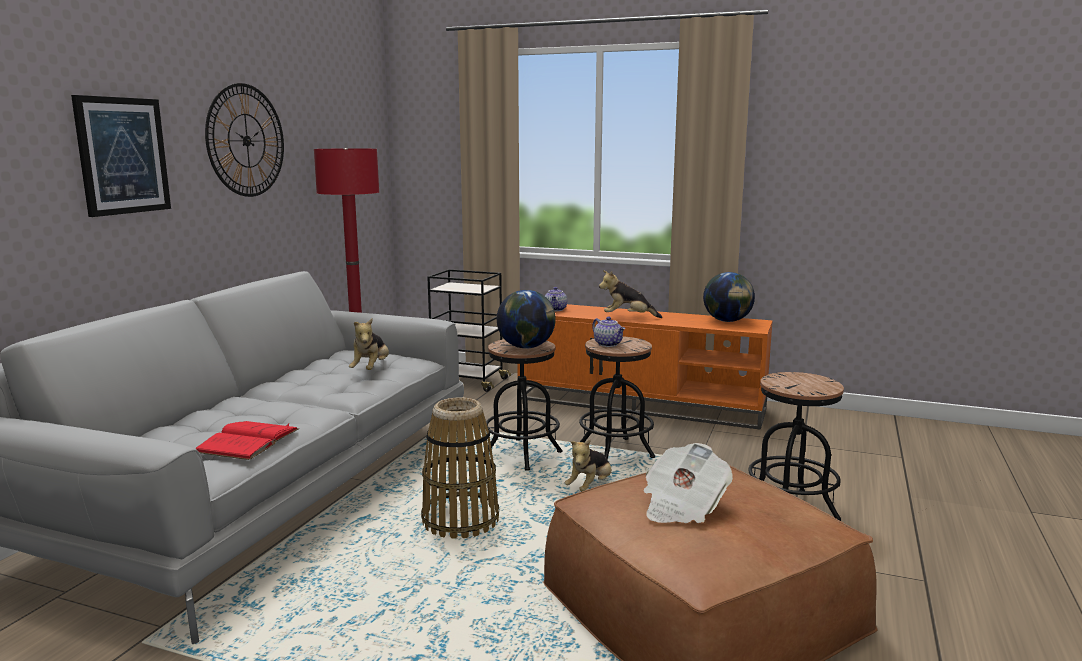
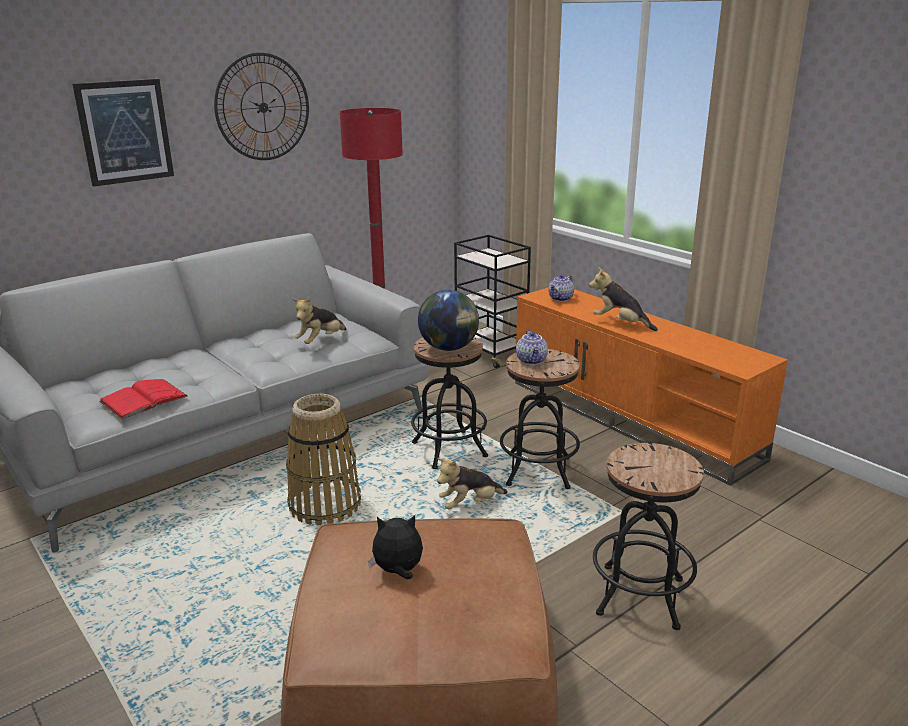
camera: 30 degrees right, 10 degrees up
newspaper [643,443,733,523] -> plush toy [368,515,423,579]
globe [703,272,755,322] -> none

